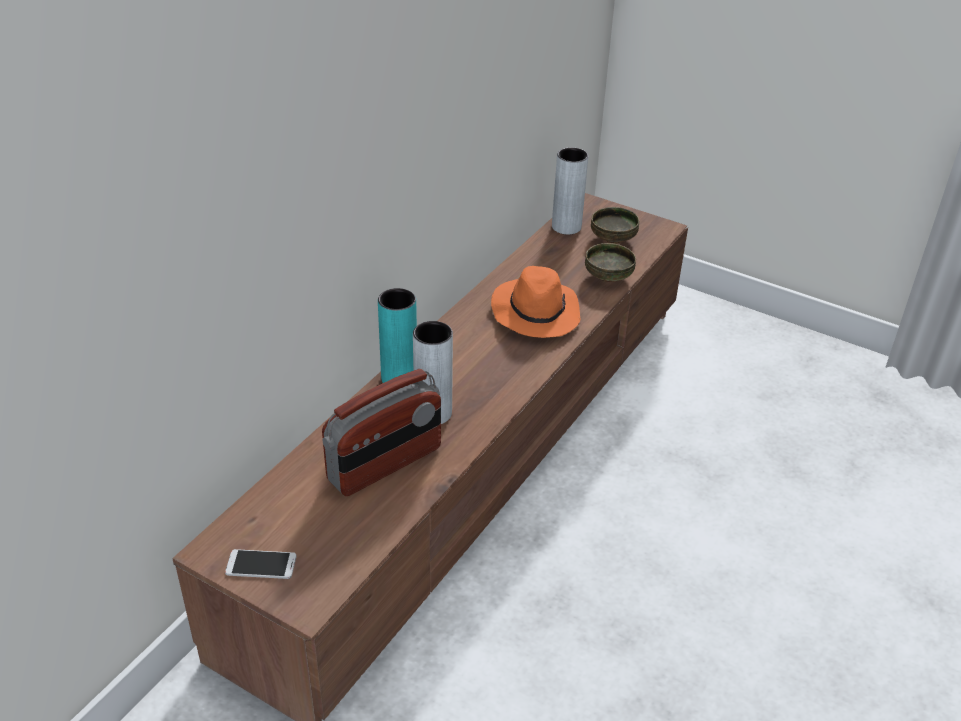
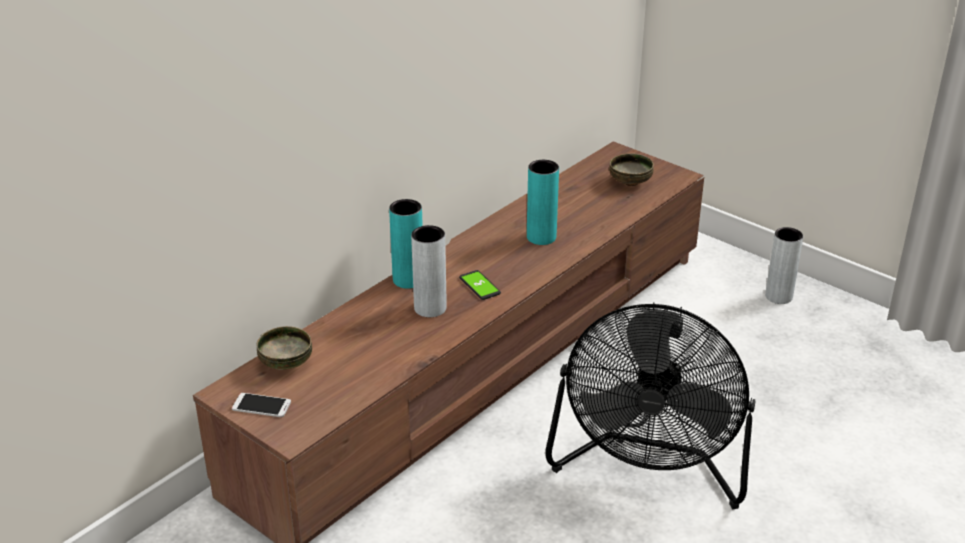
camera: 10 degrees right, 5 degrees down
radio [322,369,441,496] -> none
orange hat [491,266,581,338] -> turquoise vase [527,160,559,245]
grey vase [552,147,588,235] -> grey vase moved to [765,227,803,304]
bowl [585,243,636,282] -> bowl moved to [257,326,312,370]
none -> phone [459,270,501,300]
none -> black fan [545,302,755,509]

